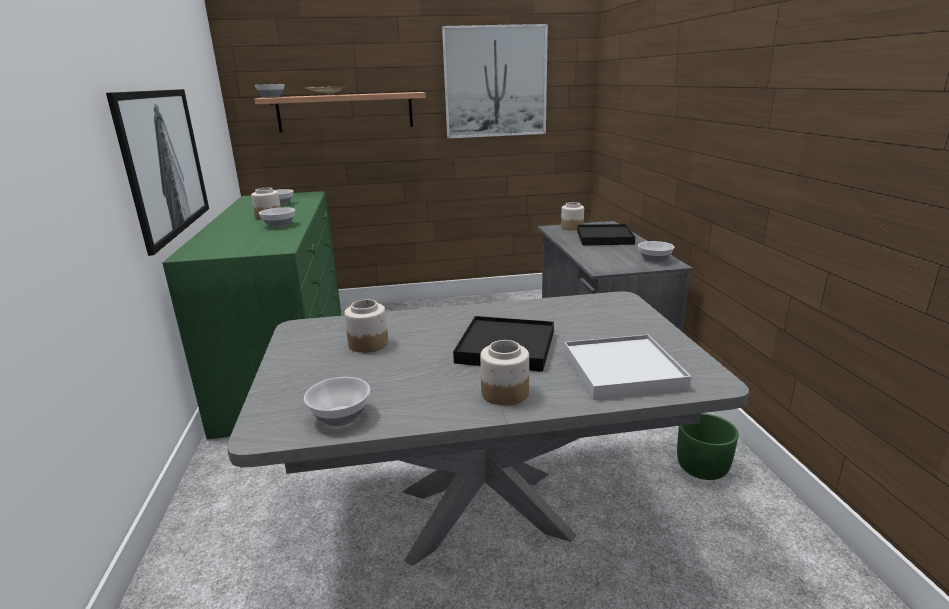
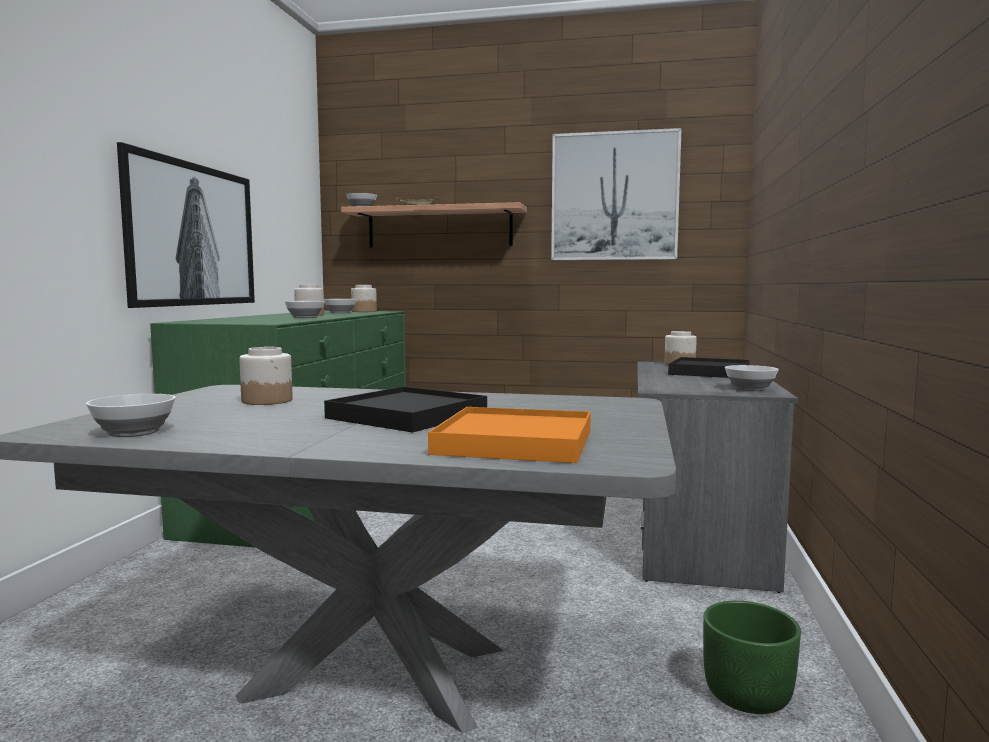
camera: 20 degrees right, 15 degrees down
jar [480,340,529,406] -> jar moved to [351,285,377,312]
white tray [564,334,691,400] -> orange tray [428,407,591,463]

